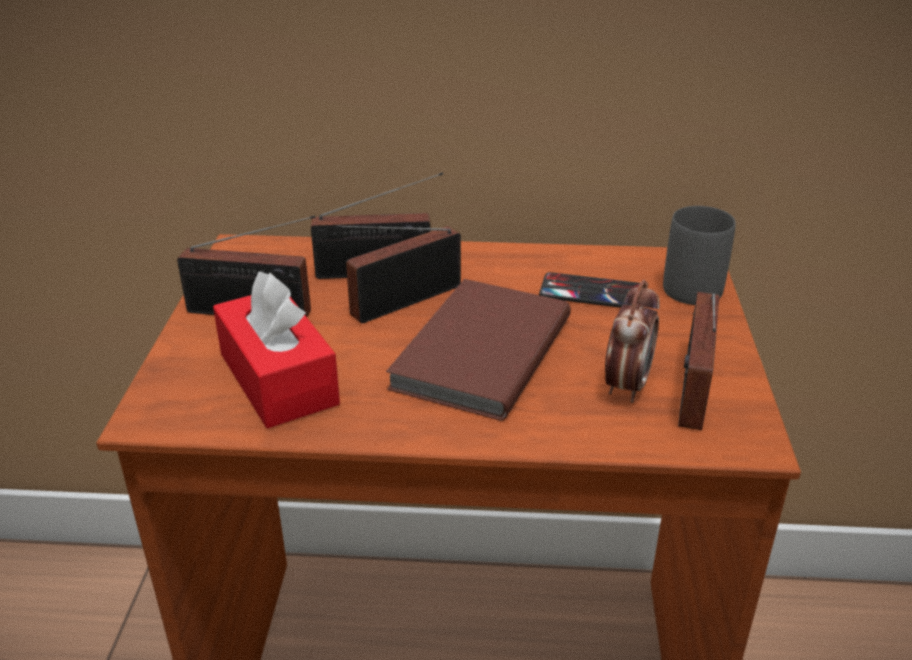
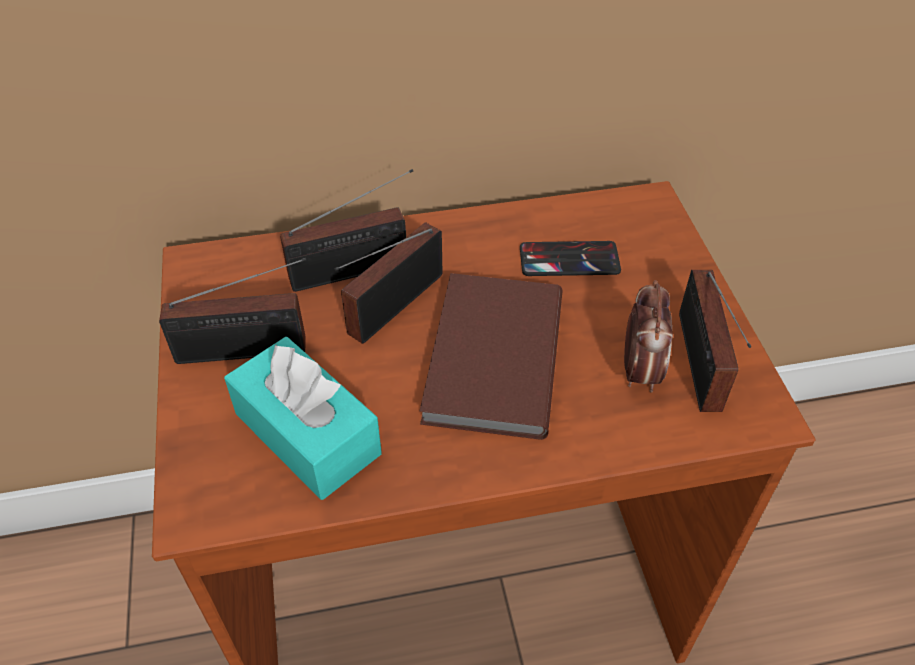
camera: 15 degrees left, 15 degrees up
red tissue box [213,272,340,428] -> turquoise tissue box [224,337,382,500]
grey mug [663,206,736,305] -> none

